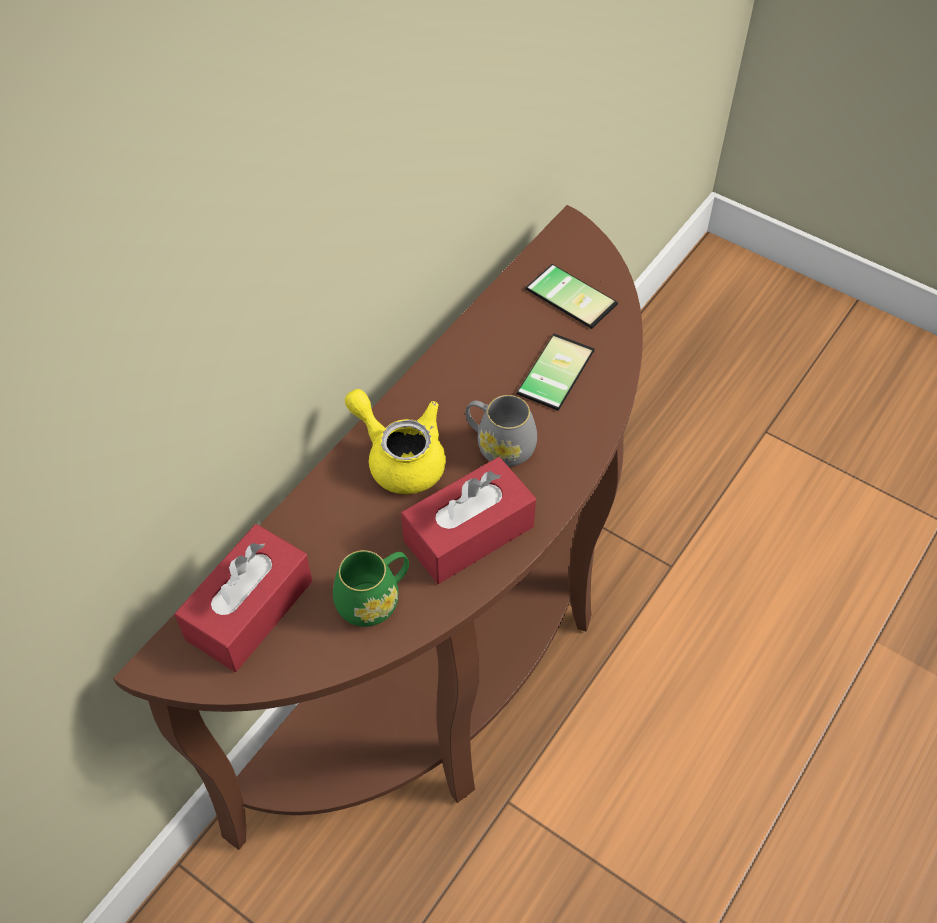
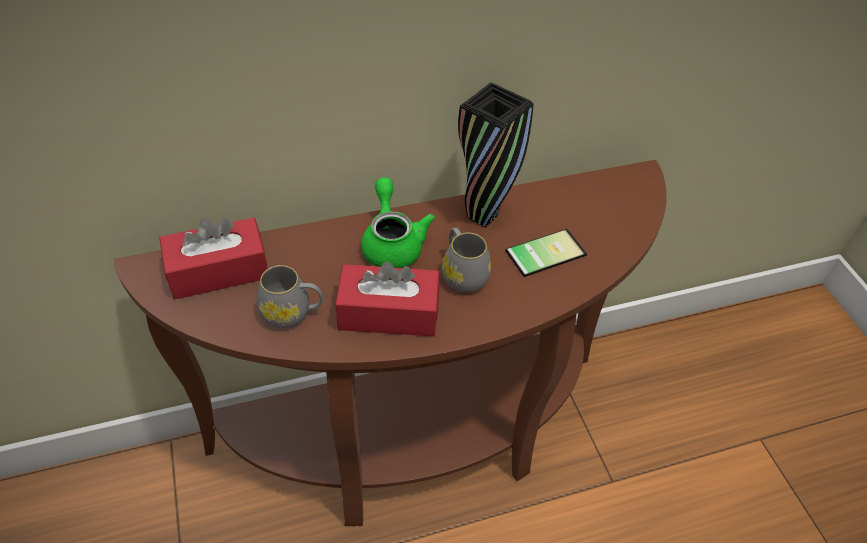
camera: 35 degrees right, 5 degrees down
green mug [333,550,409,627] -> grey mug [257,265,323,328]
yellow teapot [344,389,446,494] -> green teapot [361,178,435,268]
phone [526,264,618,329] -> none
none -> black vase [458,82,534,228]

